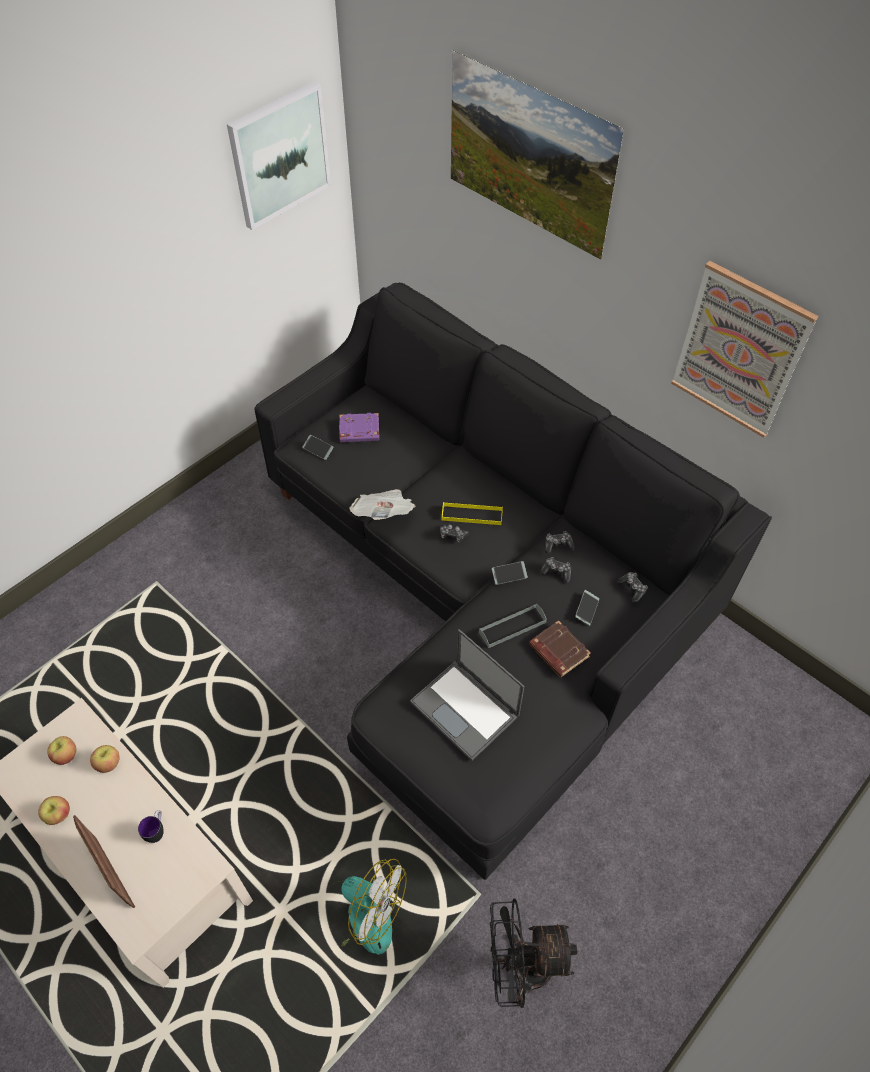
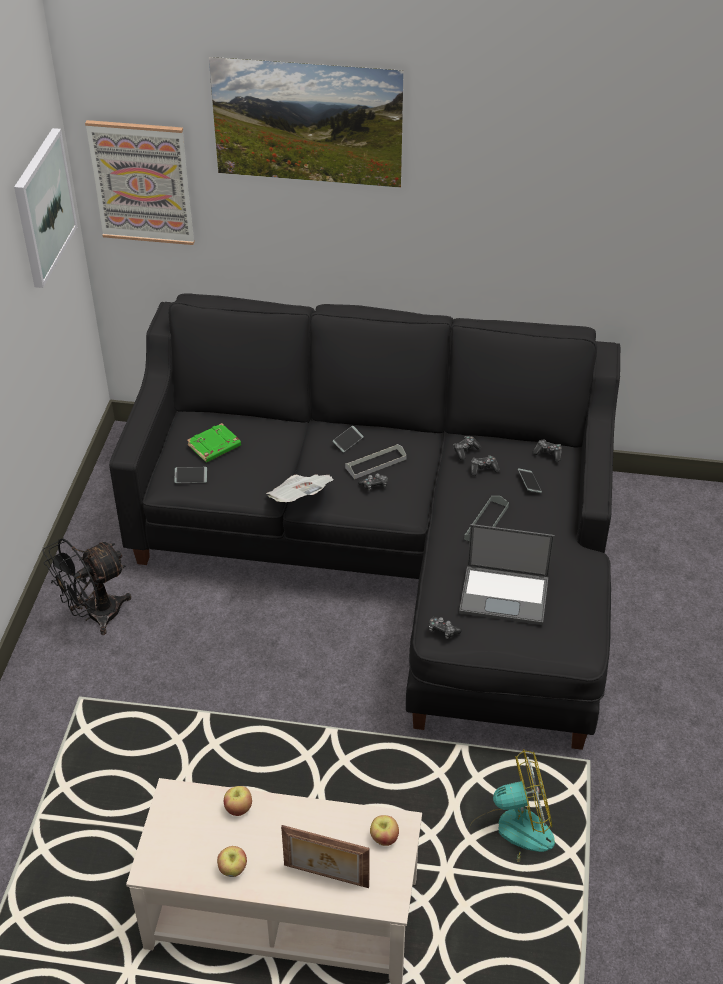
camera: 35 degrees left, 10 degrees down
apple [47,736,76,765] -> apple moved to [370,815,399,846]
mug [138,810,164,843] -> none
purple book [339,413,379,442] -> green book [187,423,241,462]
yellow tray [442,502,503,525] -> grey tray [345,444,407,479]
black fan [490,898,577,1008] -> black fan moved to [43,538,131,635]
phone [492,561,528,585] -> phone moved to [332,426,364,452]
brown book [529,620,591,677] -> none
picture [671,261,818,438] -> picture moved to [85,120,195,245]
none -> game controller [429,617,462,639]

